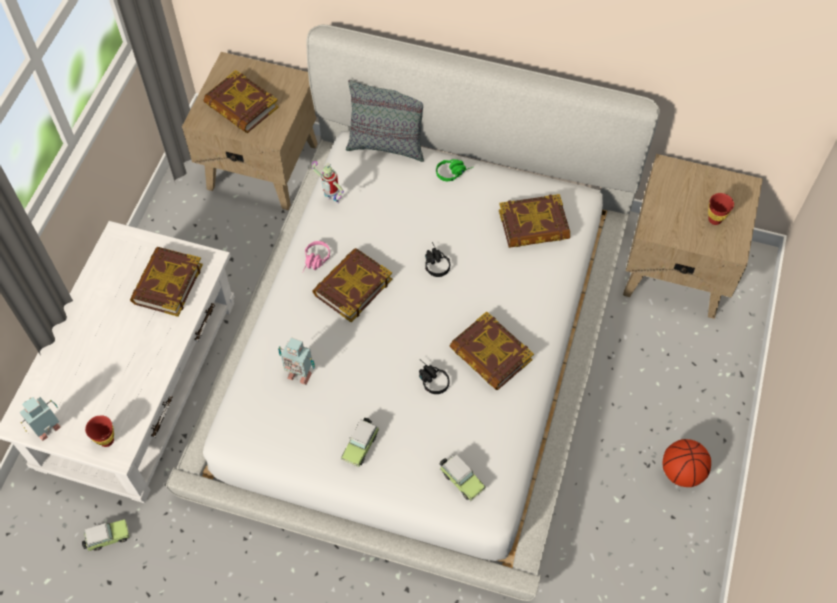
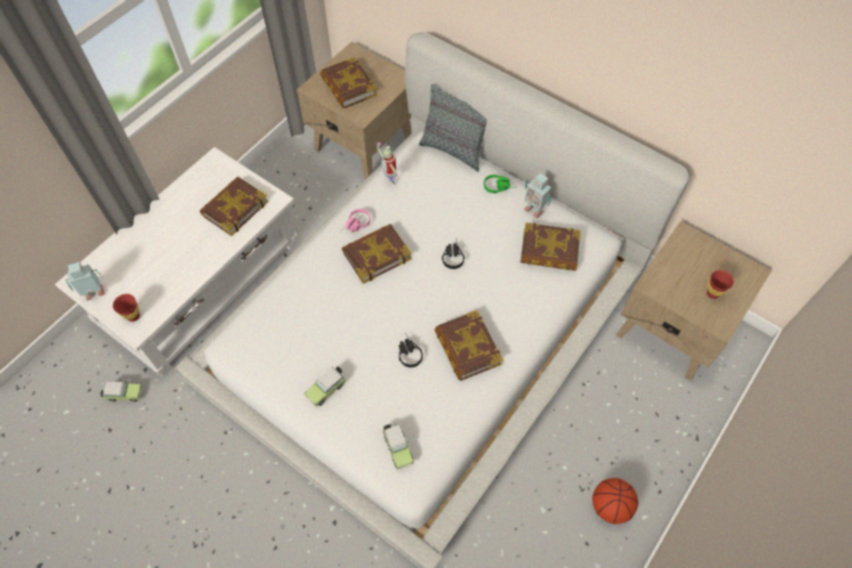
camera: 20 degrees right, 0 degrees up
toy robot [278,337,315,385] -> toy robot moved to [524,173,551,218]

